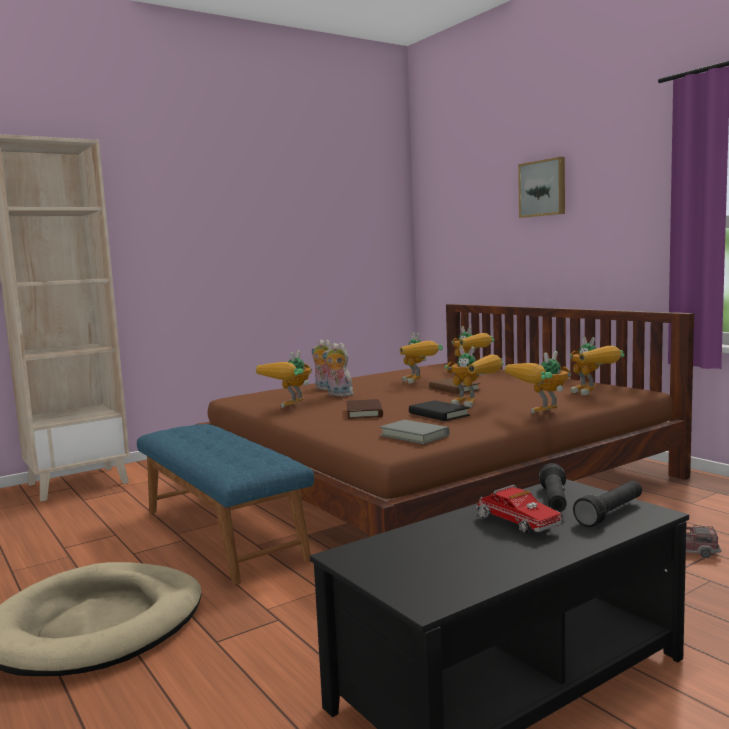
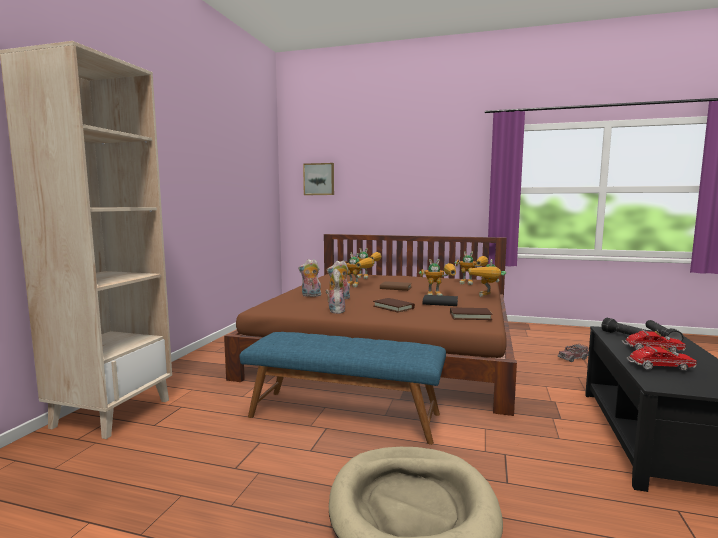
camera: 40 degrees left, 0 degrees up
toy robot [256,350,312,408] -> plush toy [326,269,345,314]
grey book [379,420,450,444] -> brown book [450,307,493,320]
picture [518,157,565,218] -> picture moved to [303,163,334,195]
none -> toy truck [627,345,697,371]

